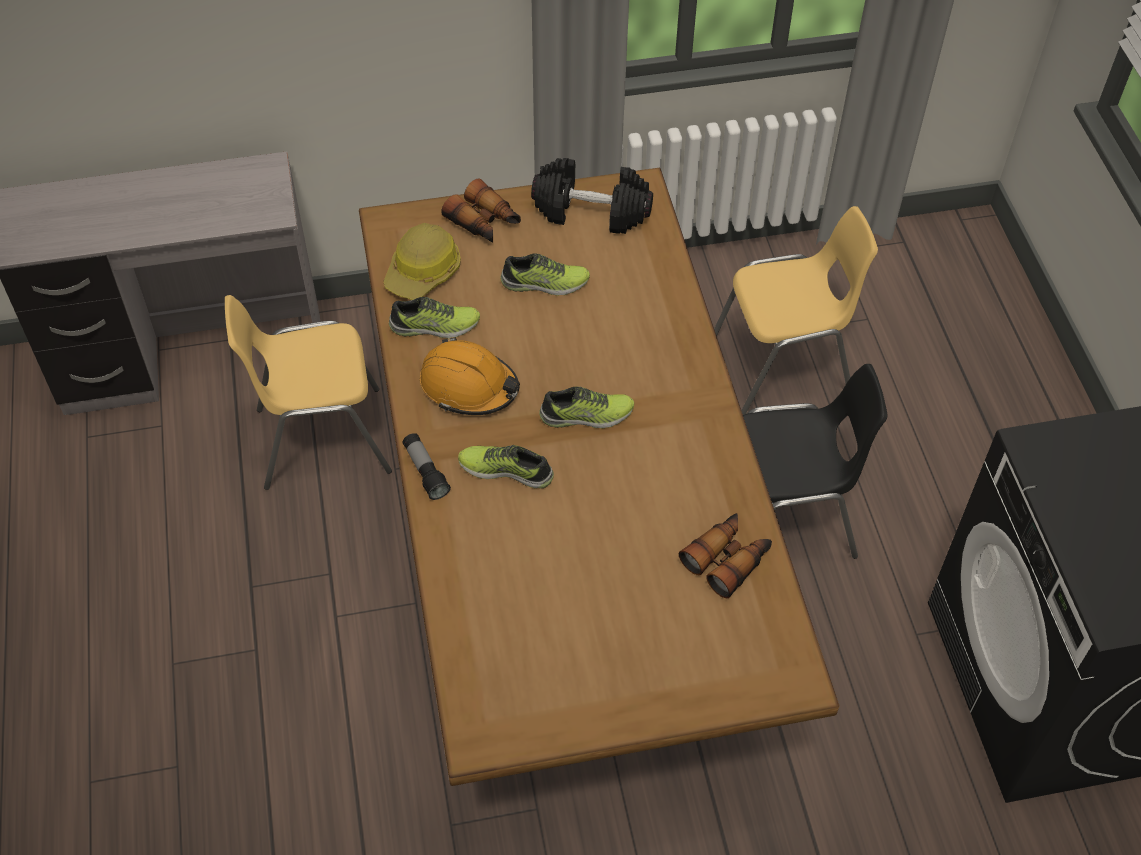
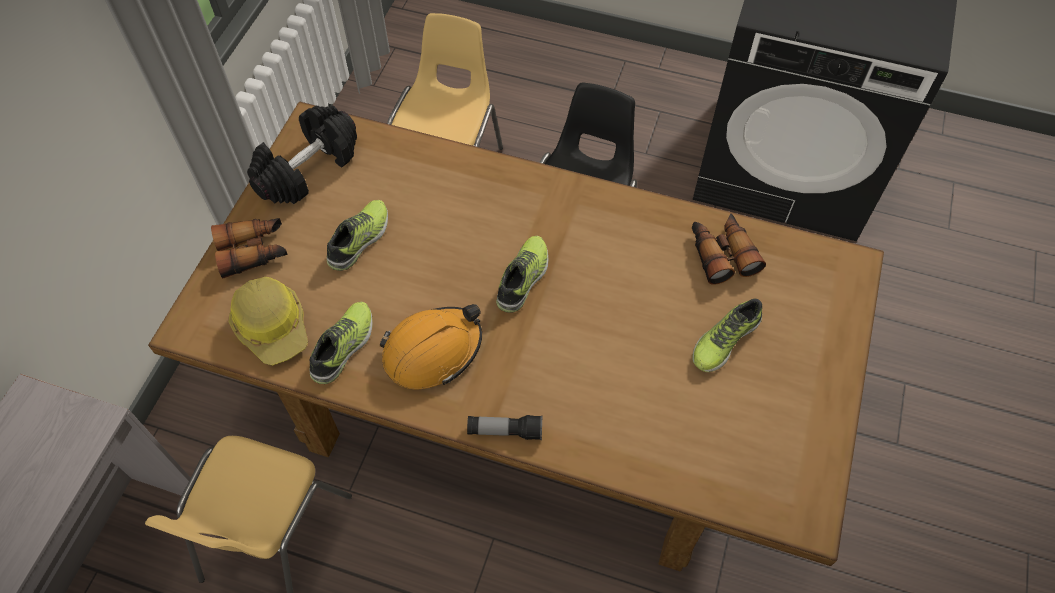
camera: 60 degrees left, 5 degrees up
shoe [458,445,554,488] -> shoe moved to [692,299,762,372]

